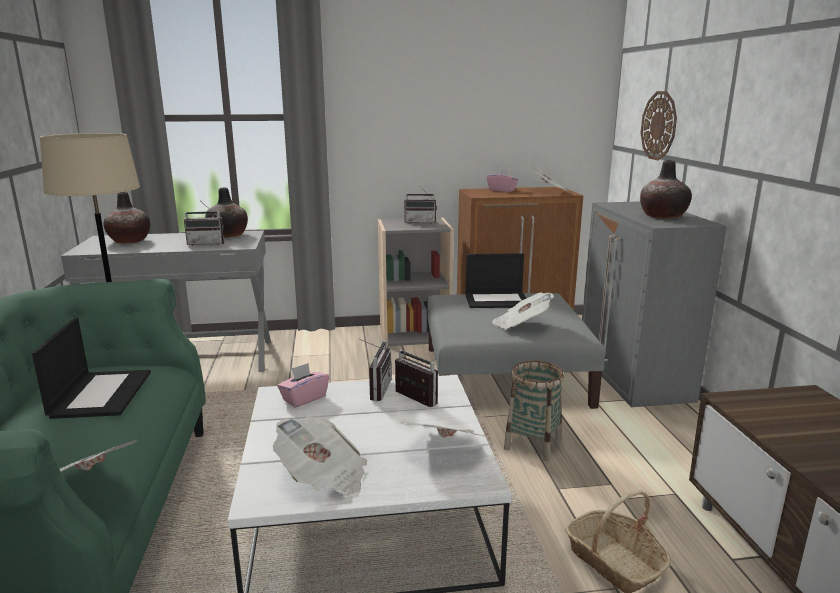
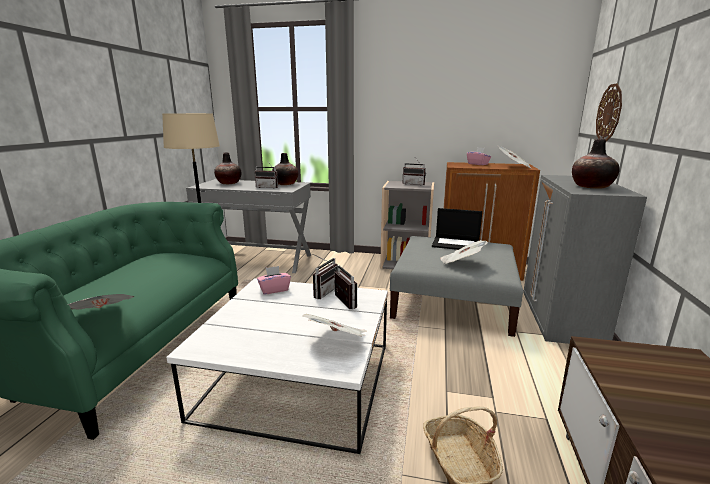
camera: 20 degrees right, 0 degrees up
laptop [32,317,151,419] -> none
newspaper [273,417,367,498] -> none
basket [504,360,564,461] -> none

